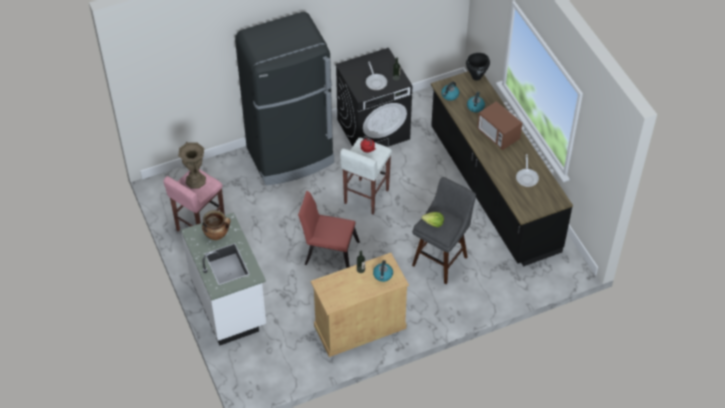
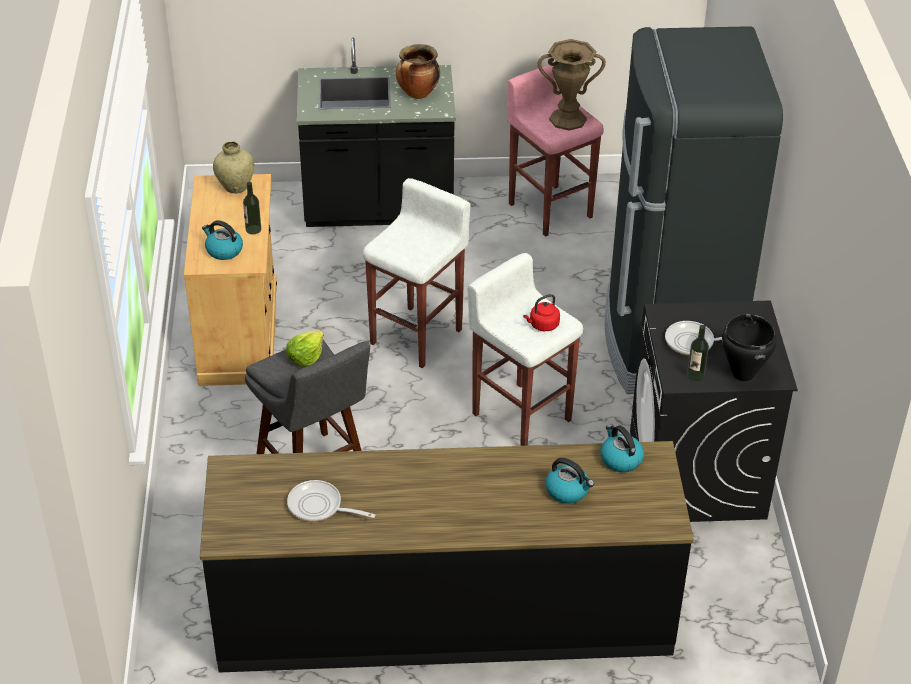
camera: 110 degrees right, 10 degrees down
white counter [181,212,266,346] -> black counter [297,37,456,227]
red chair [298,191,360,268] -> white stool [363,178,471,368]
black cooking pot [466,53,490,81] -> black cooking pot moved to [722,314,777,381]
microwave [477,101,522,150] -> none
none -> beige vase [213,141,254,193]

